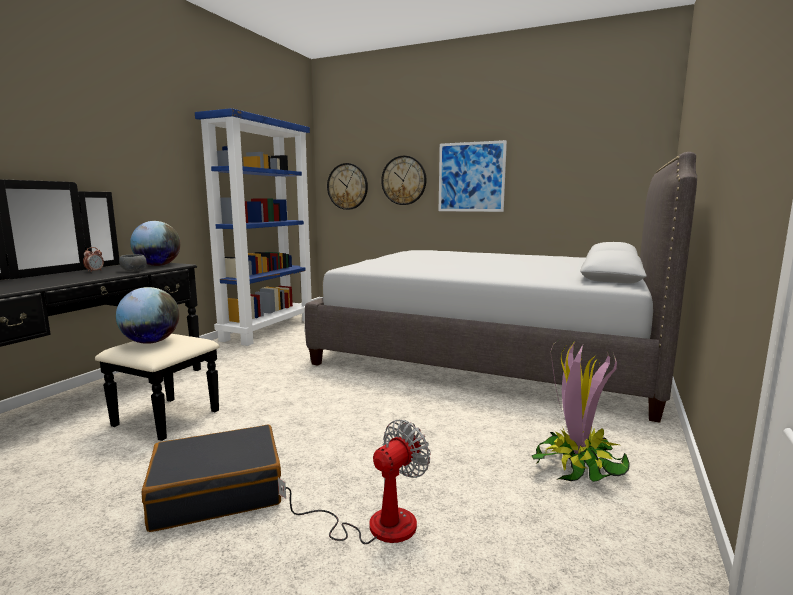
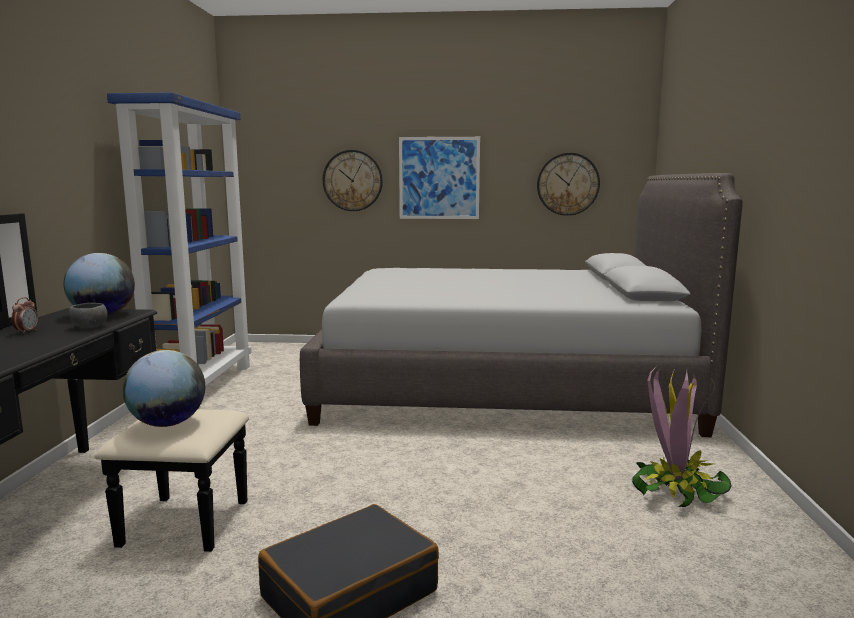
camera: 20 degrees left, 0 degrees up
fan [278,420,431,544] -> none
wall clock [327,163,368,210] -> wall clock moved to [537,153,600,216]

